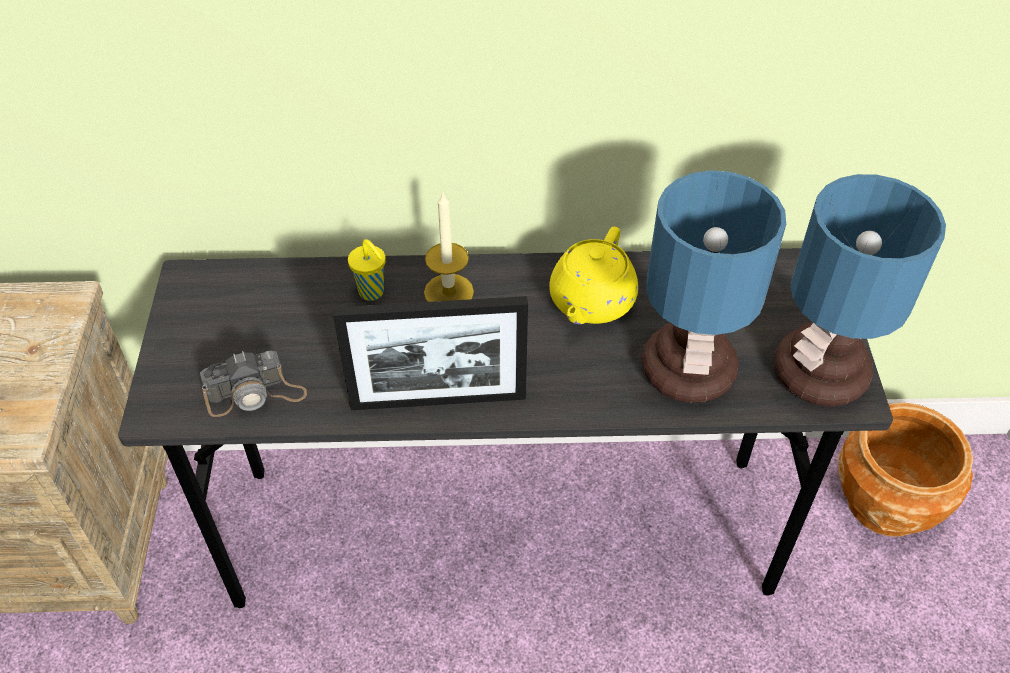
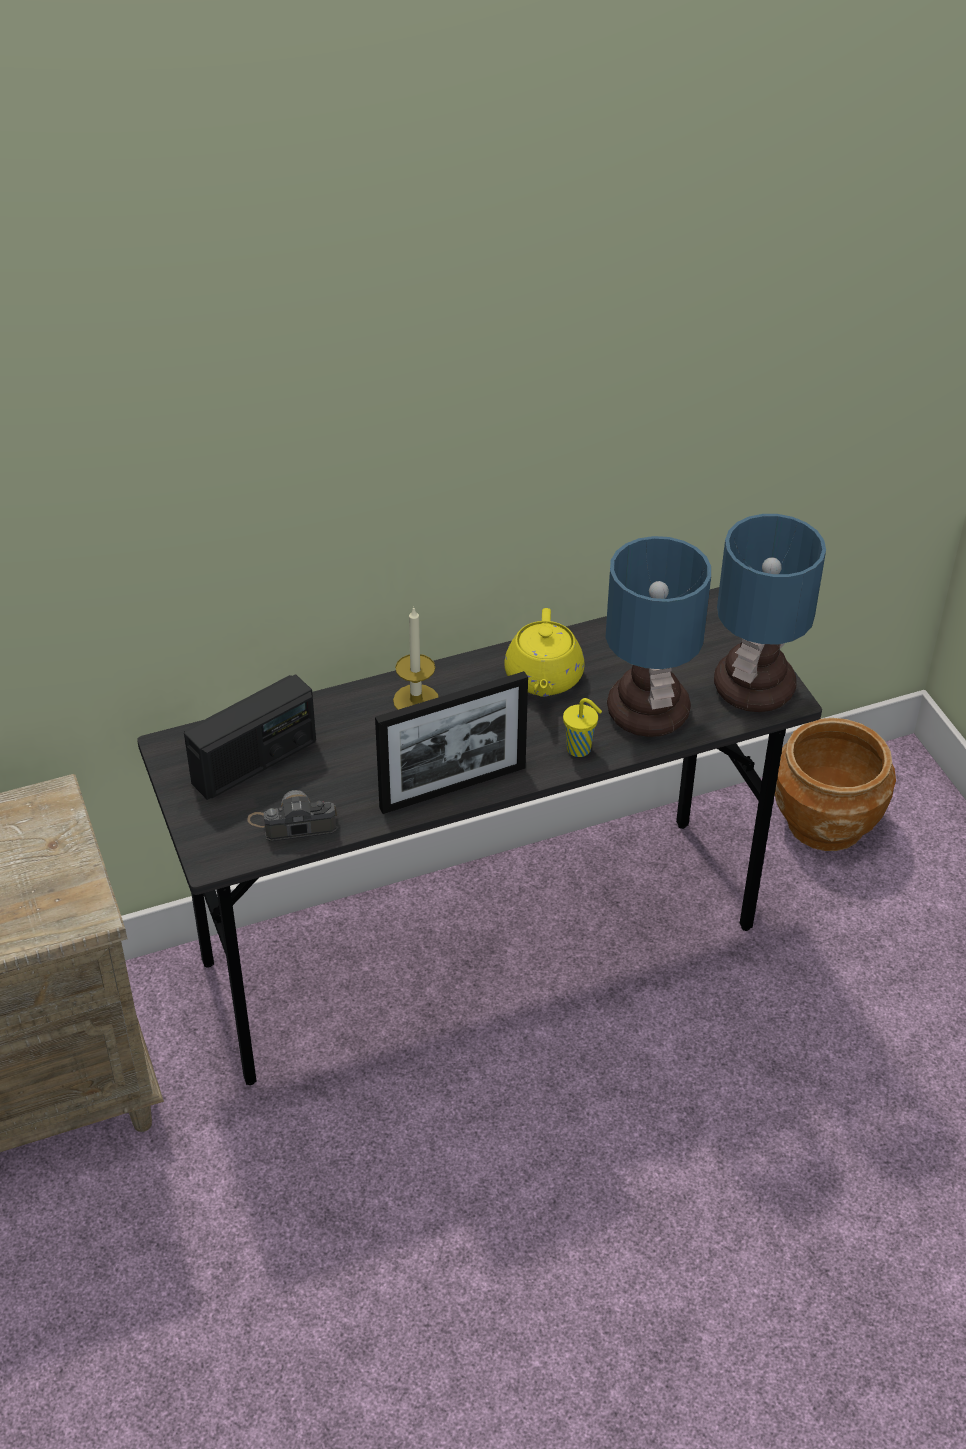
camera: 20 degrees left, 5 degrees down
camera [200,351,307,417] -> camera turned 150 degrees counterclockwise [247,790,337,842]
yellow cup [348,239,386,301] -> yellow cup moved to [563,698,602,757]
none -> radio [184,674,316,800]

